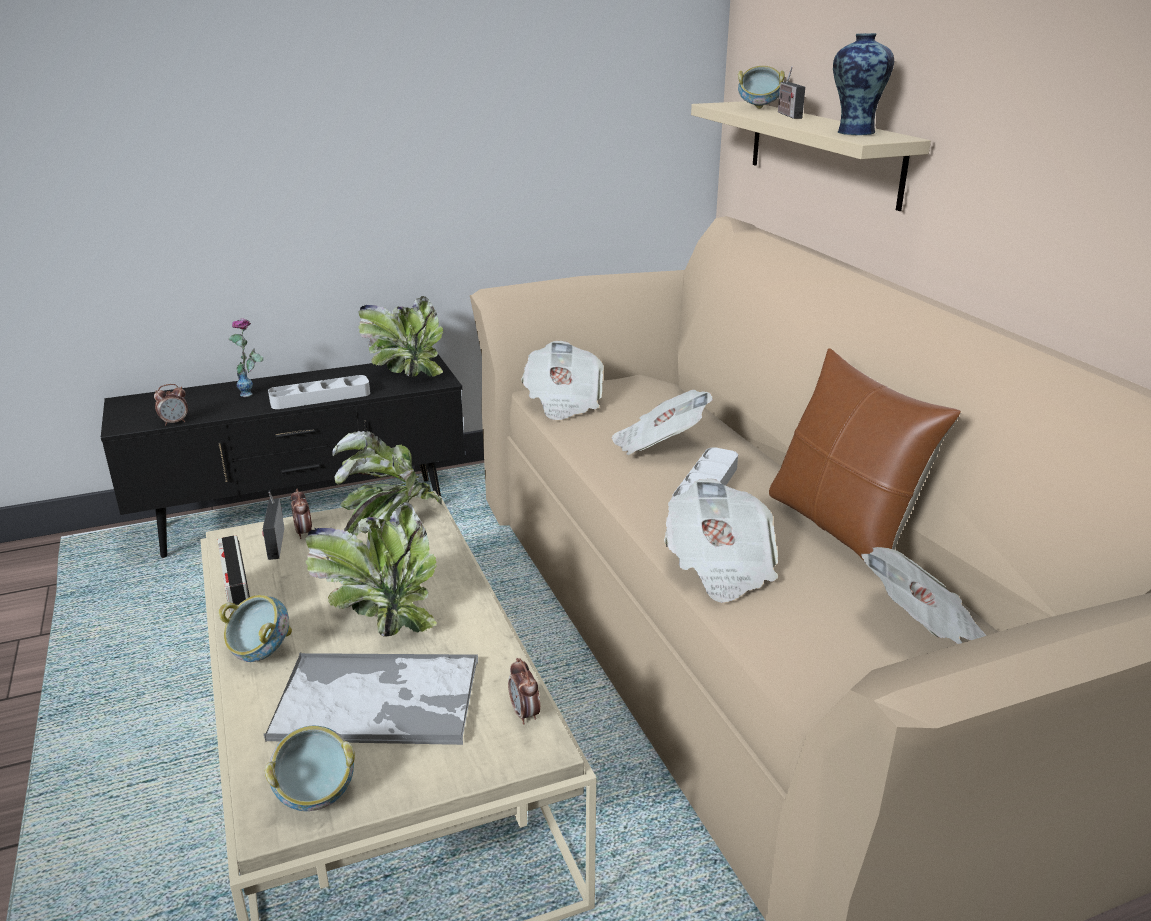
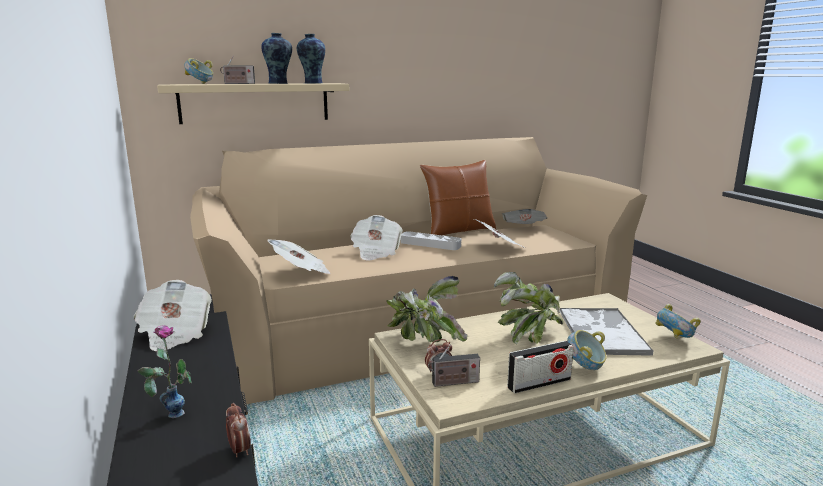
camera: 90 degrees left, 10 degrees down
grey tray [268,375,370,409] -> none
potted plant [358,296,443,377] -> newspaper [134,280,212,352]
alarm clock [508,658,540,725] -> none
none -> vase [261,33,292,84]

